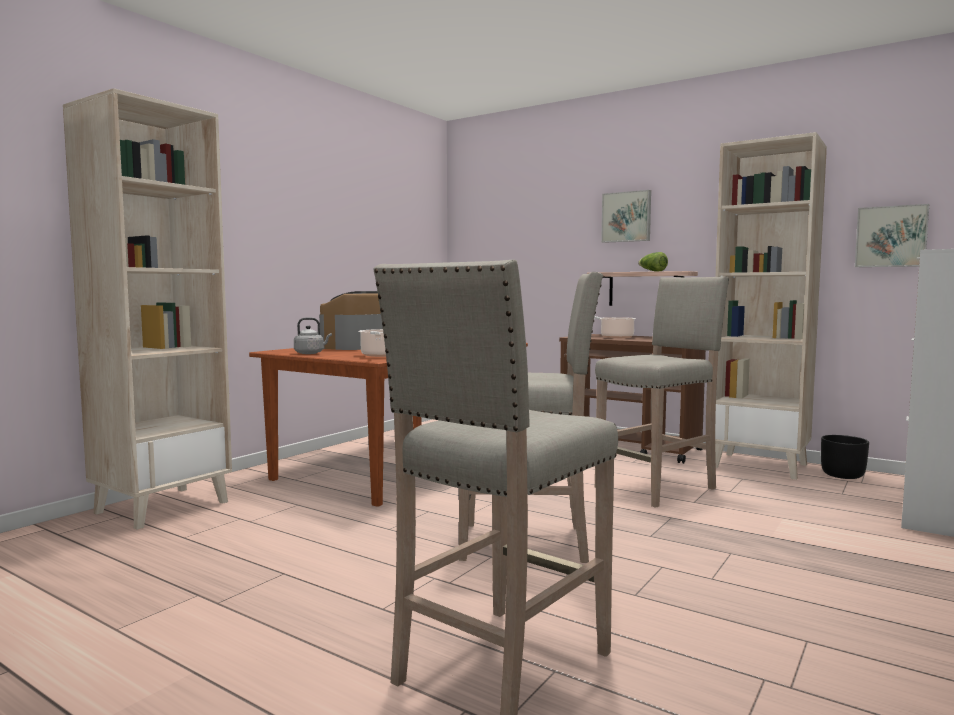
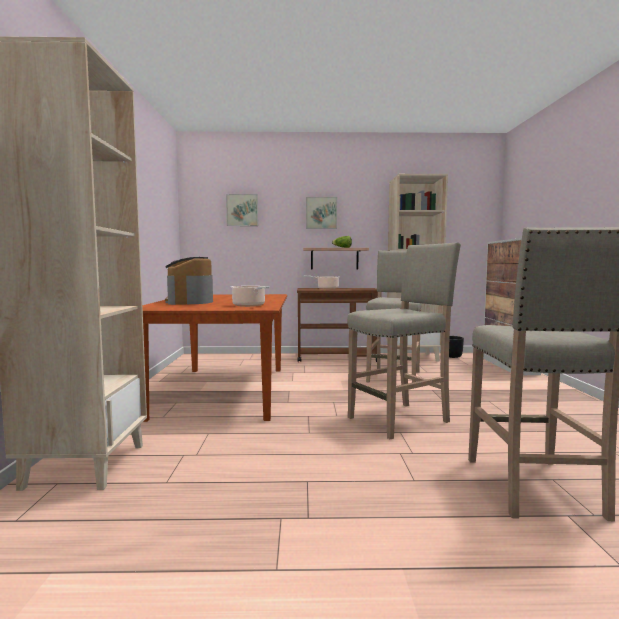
camera: 35 degrees left, 0 degrees up
grey kettle [294,318,332,354] -> none
picture [855,204,929,267] -> picture moved to [226,194,258,226]

